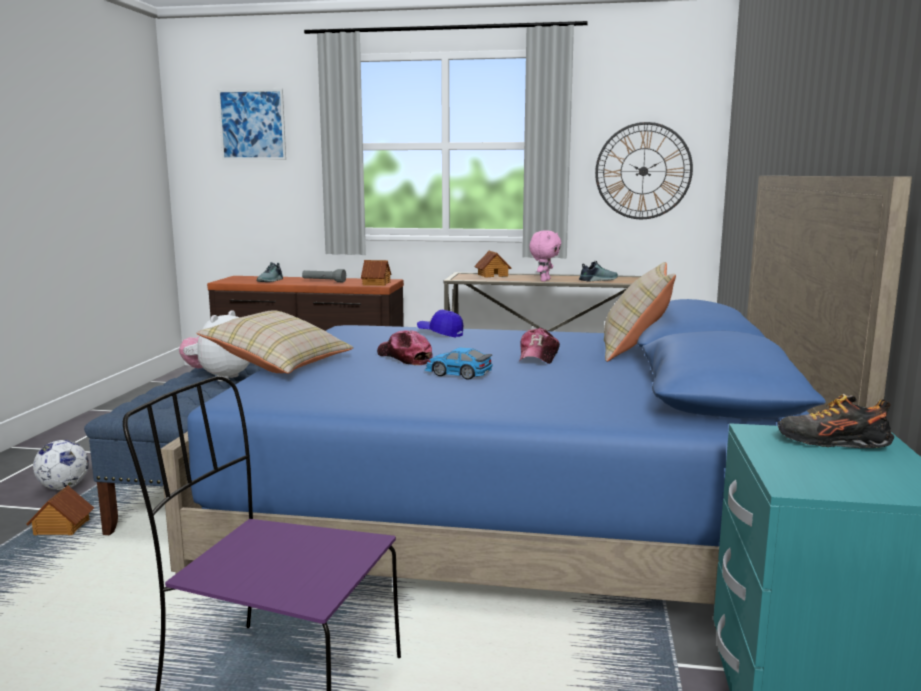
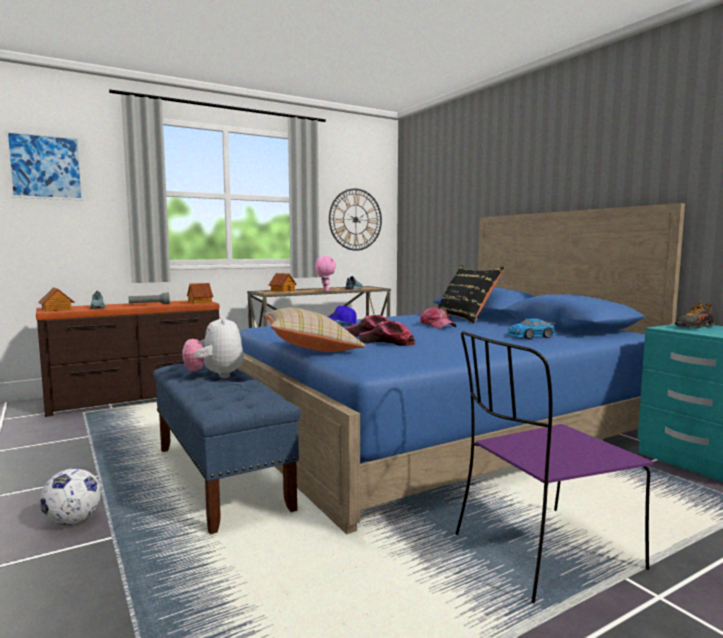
camera: 40 degrees left, 5 degrees down
toy house [27,485,94,535] -> toy house moved to [38,287,75,312]
toy car [425,347,493,380] -> toy car moved to [507,318,555,339]
beige pillow [604,262,676,362] -> black pillow [437,265,505,323]
none -> cap [359,321,415,346]

